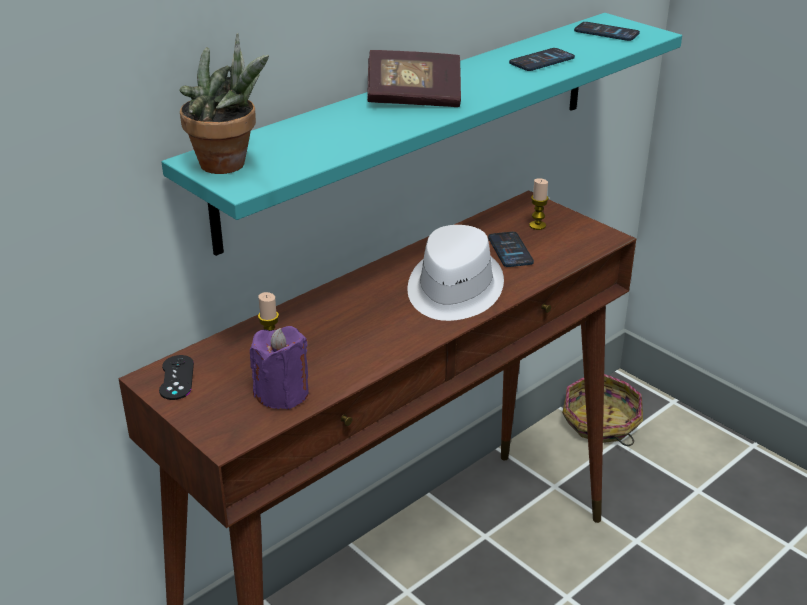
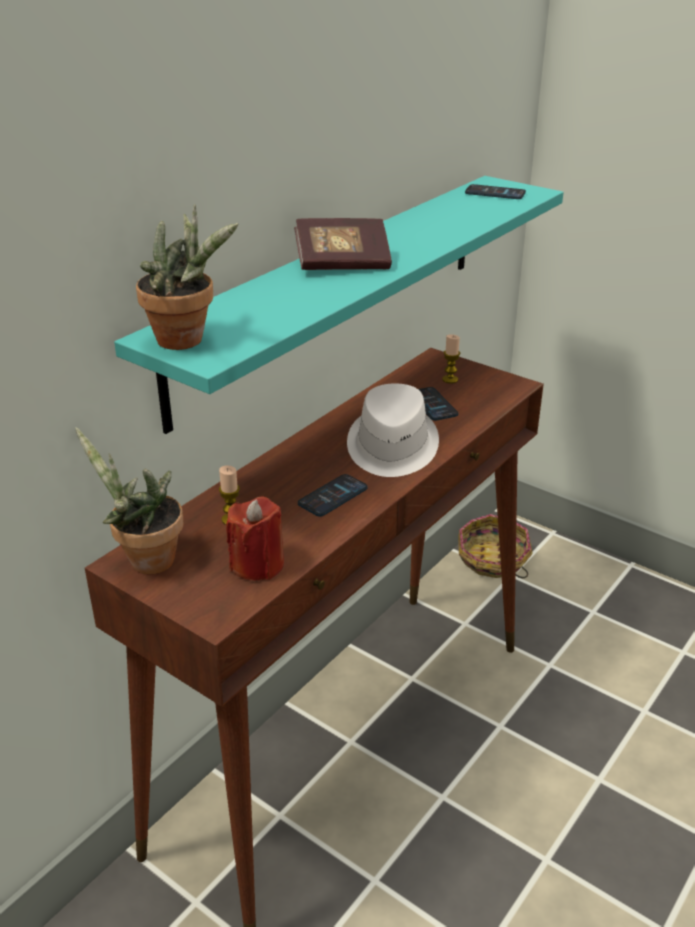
camera: 10 degrees left, 0 degrees up
black game controller [159,355,194,400] -> potted plant [75,427,184,574]
purple candle [250,326,309,409] -> red candle [226,496,284,581]
phone [509,48,575,71] -> phone moved to [298,474,367,517]

